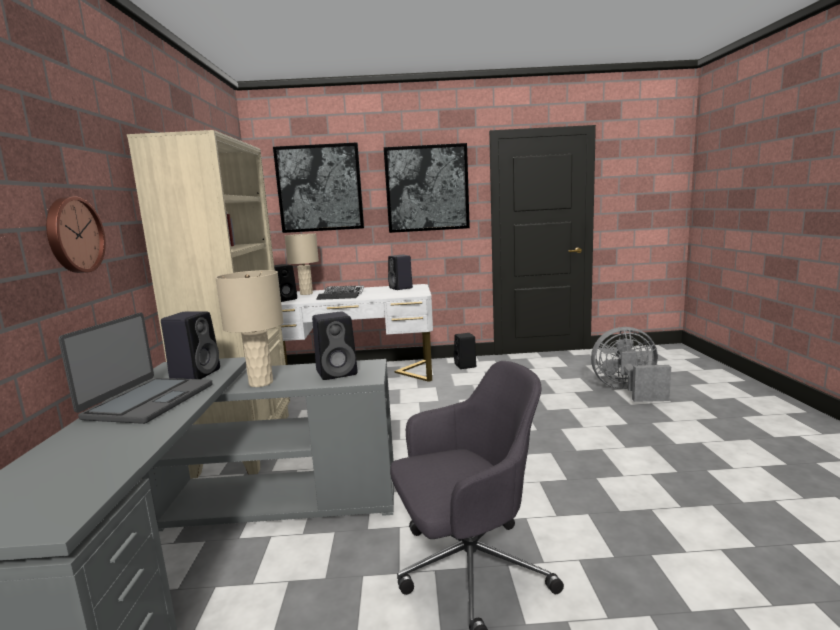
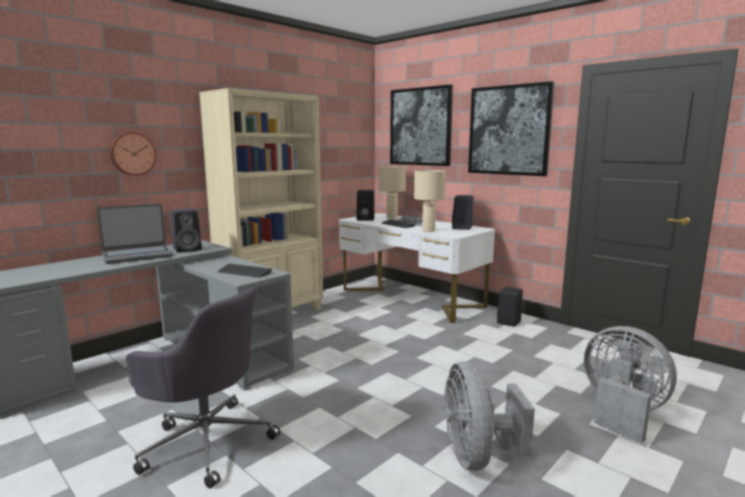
camera: 45 degrees right, 0 degrees up
beige table lamp [215,270,284,387] -> beige table lamp moved to [414,170,446,232]
black speaker [312,311,358,380] -> keyboard [218,264,272,278]
none -> grey fan [444,362,535,471]

